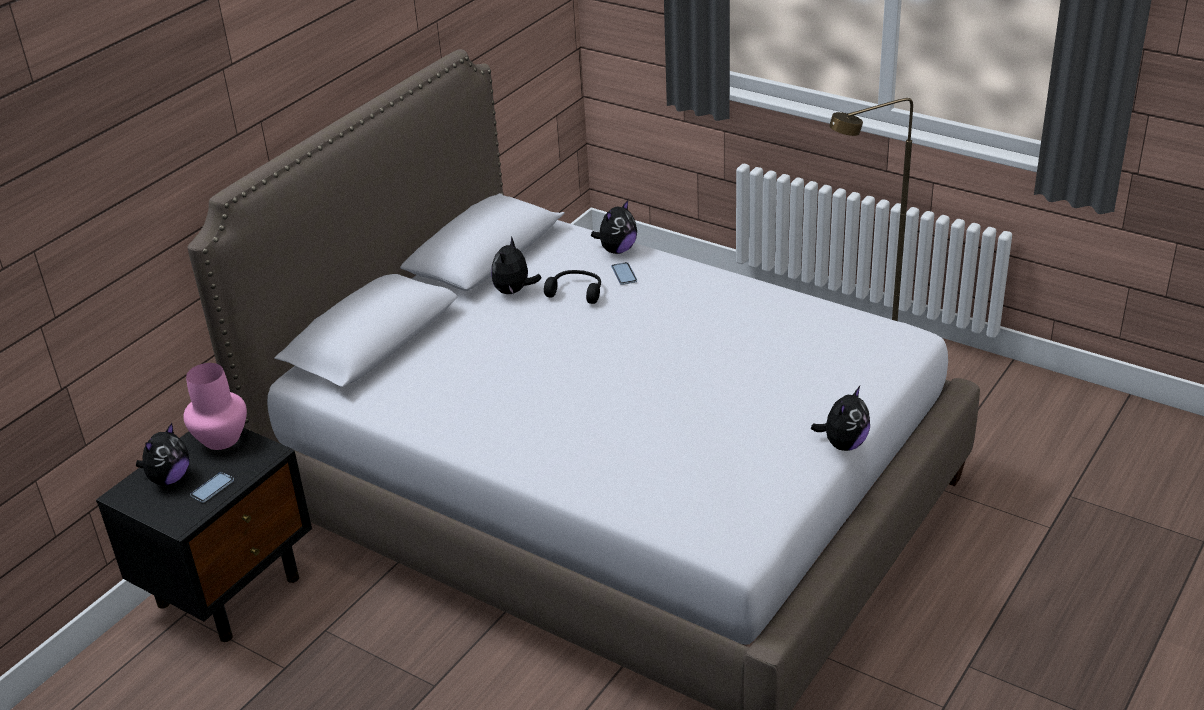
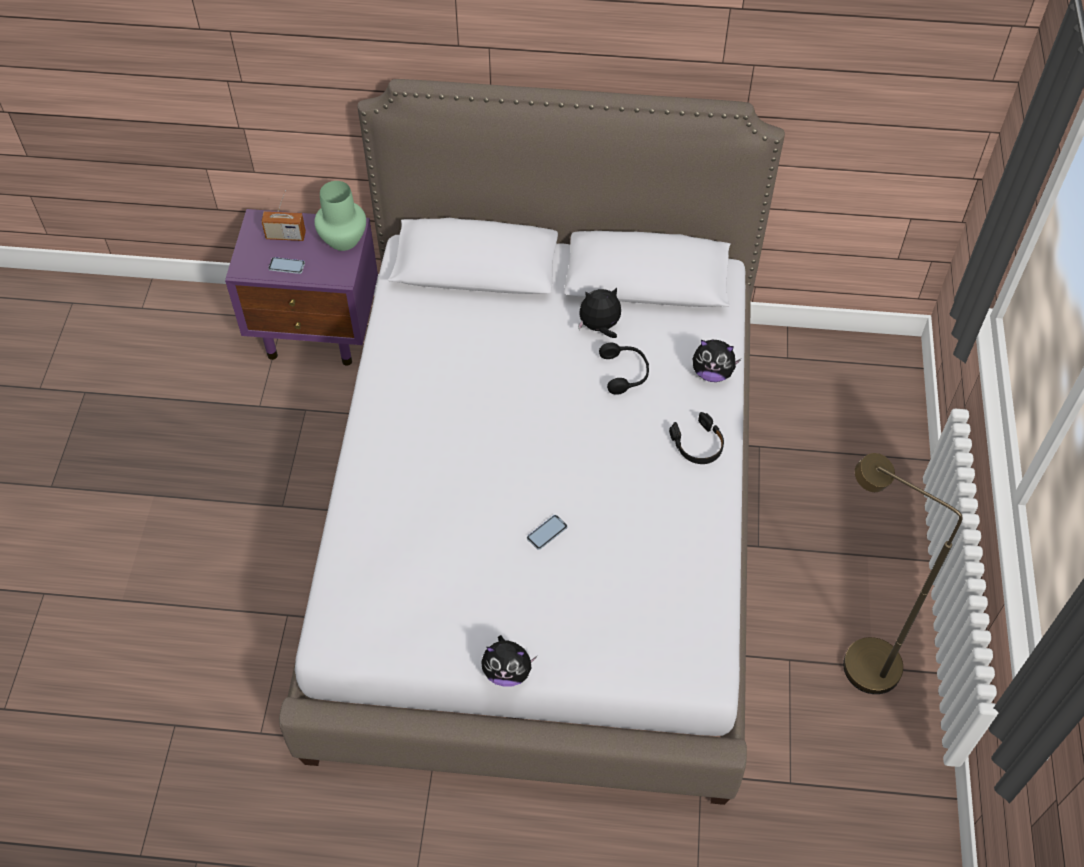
camera: 60 degrees right, 20 degrees up
black nightstand [96,428,312,642] -> purple nightstand [225,209,378,366]
plush toy [136,423,189,485] -> radio [261,190,306,241]
pink vase [183,363,247,450] -> green vase [314,181,366,251]
phone [611,262,637,285] -> phone moved to [527,515,568,550]
none -> black headphones [669,412,724,464]

